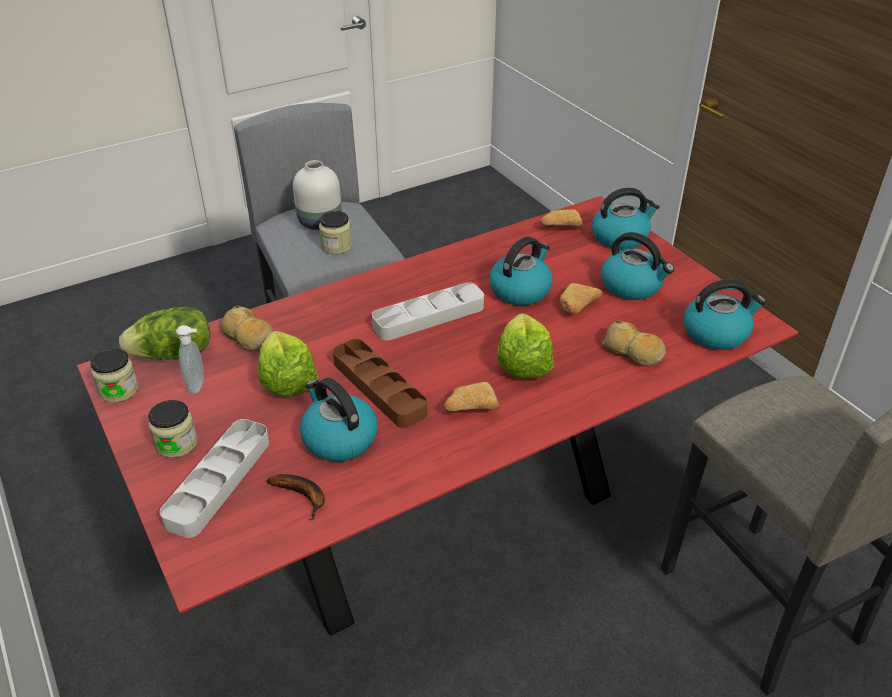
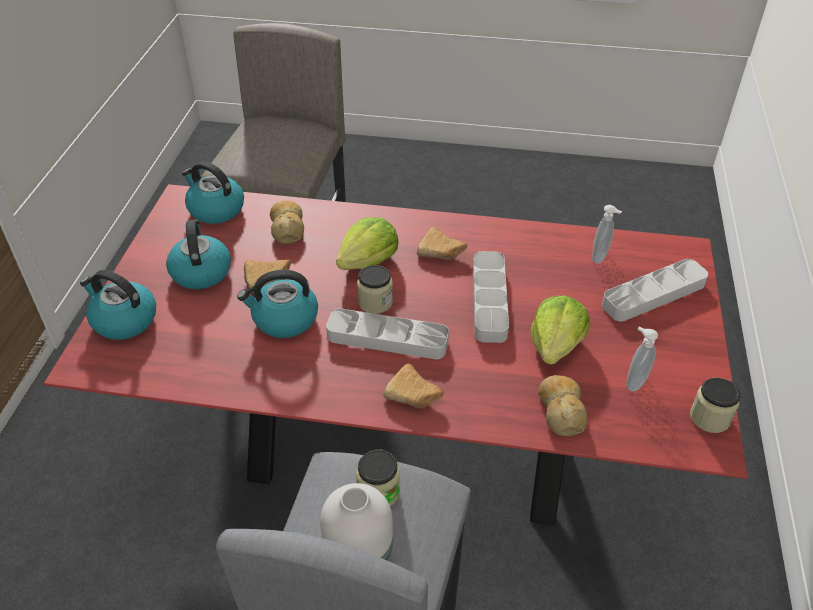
camera: 140 degrees left, 5 degrees up
lettuce [119,307,210,360] -> none
jar [148,400,198,458] -> jar moved to [357,265,393,314]
banana [267,474,325,520] -> soap dispenser [592,205,622,264]
kettle [300,378,378,462] -> none
brown tray [333,339,427,428] -> grey tray [473,251,509,343]
bread [540,209,583,227] -> bread moved to [383,363,444,409]

